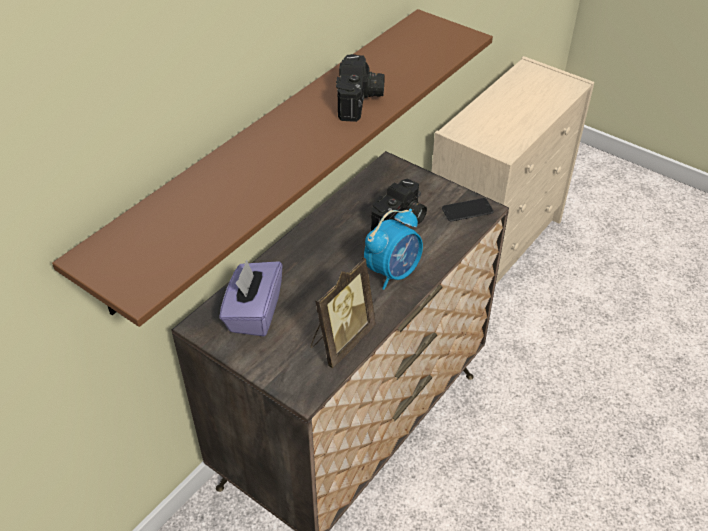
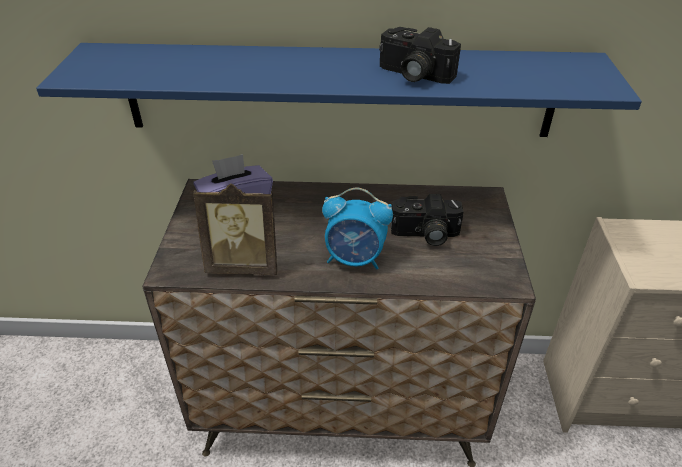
camera: 55 degrees right, 5 degrees down
brown shelf [52,9,493,327] -> blue shelf [36,43,642,137]
camera [336,54,385,122] -> camera turned 60 degrees clockwise [379,27,461,84]
phone [442,198,494,221] -> none

